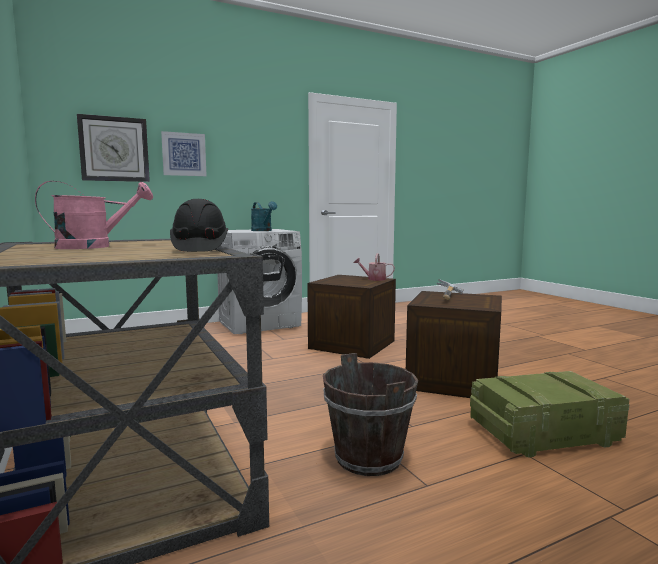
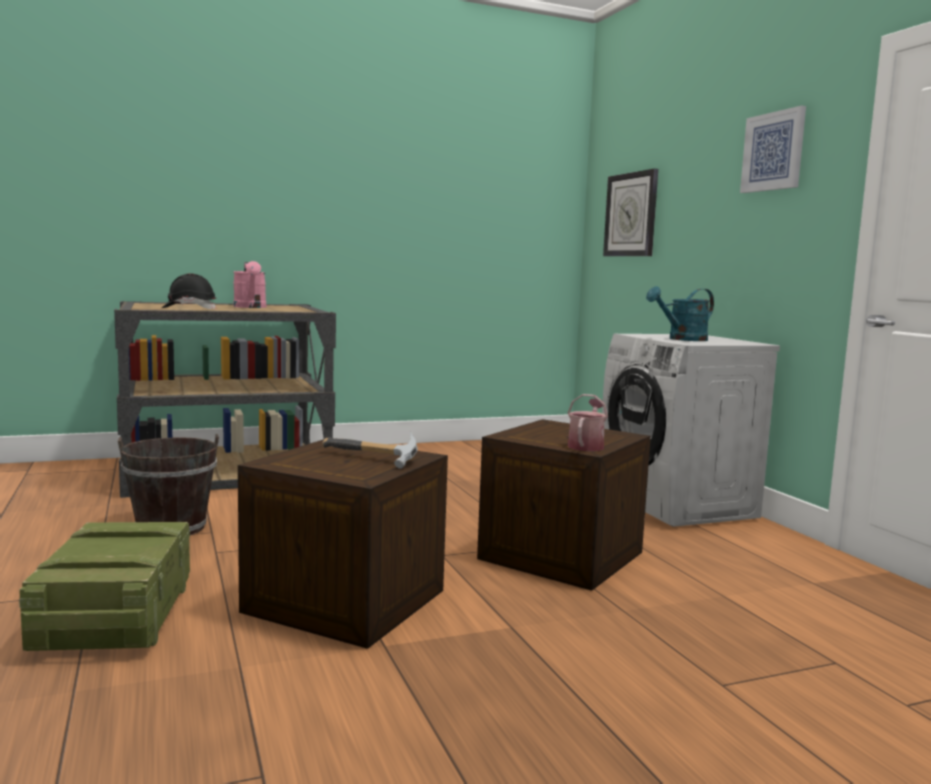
camera: 95 degrees right, 0 degrees up
picture [161,131,207,176] -> picture moved to [740,105,806,193]

